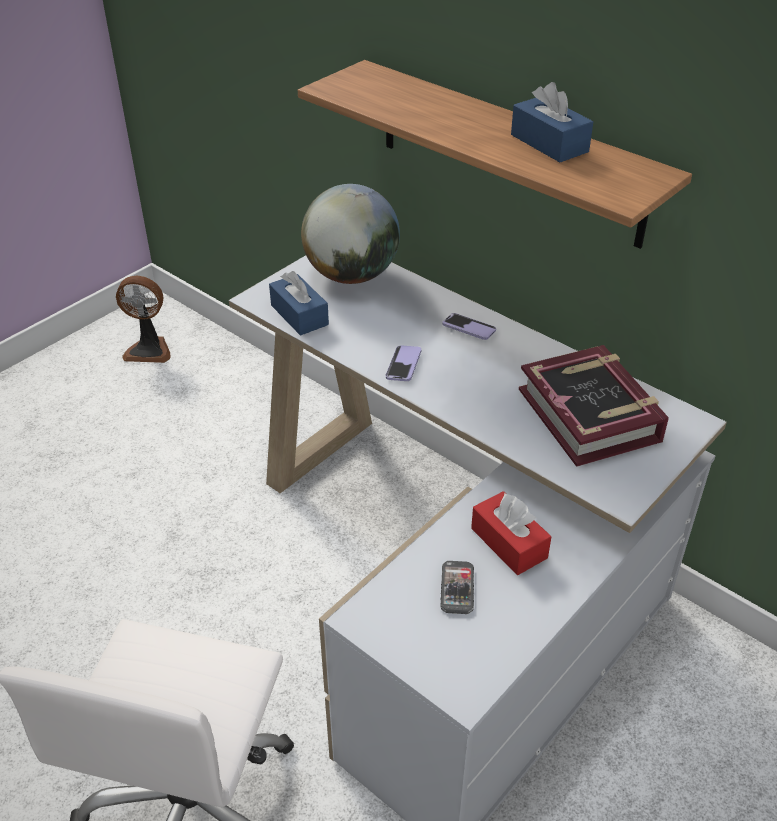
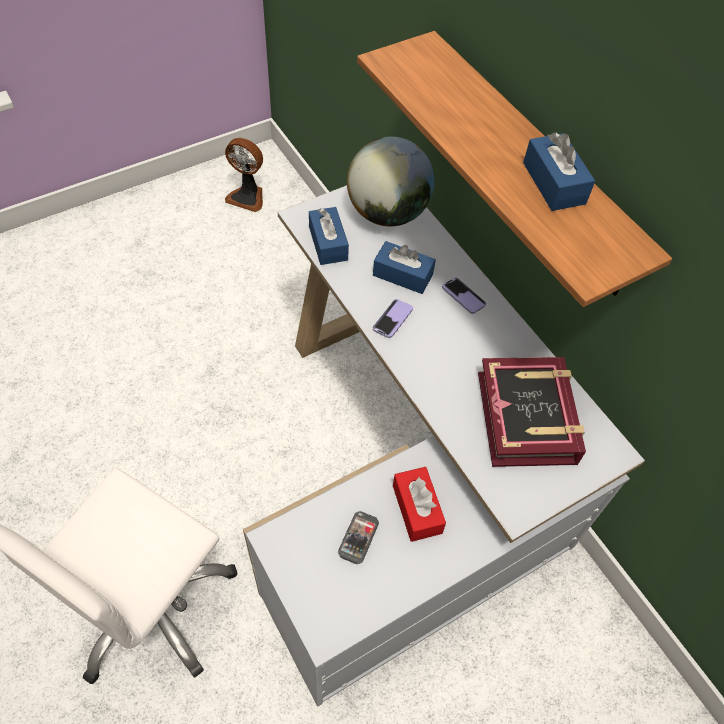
camera: 15 degrees right, 15 degrees up
none -> blue tissue box [373,241,436,294]

